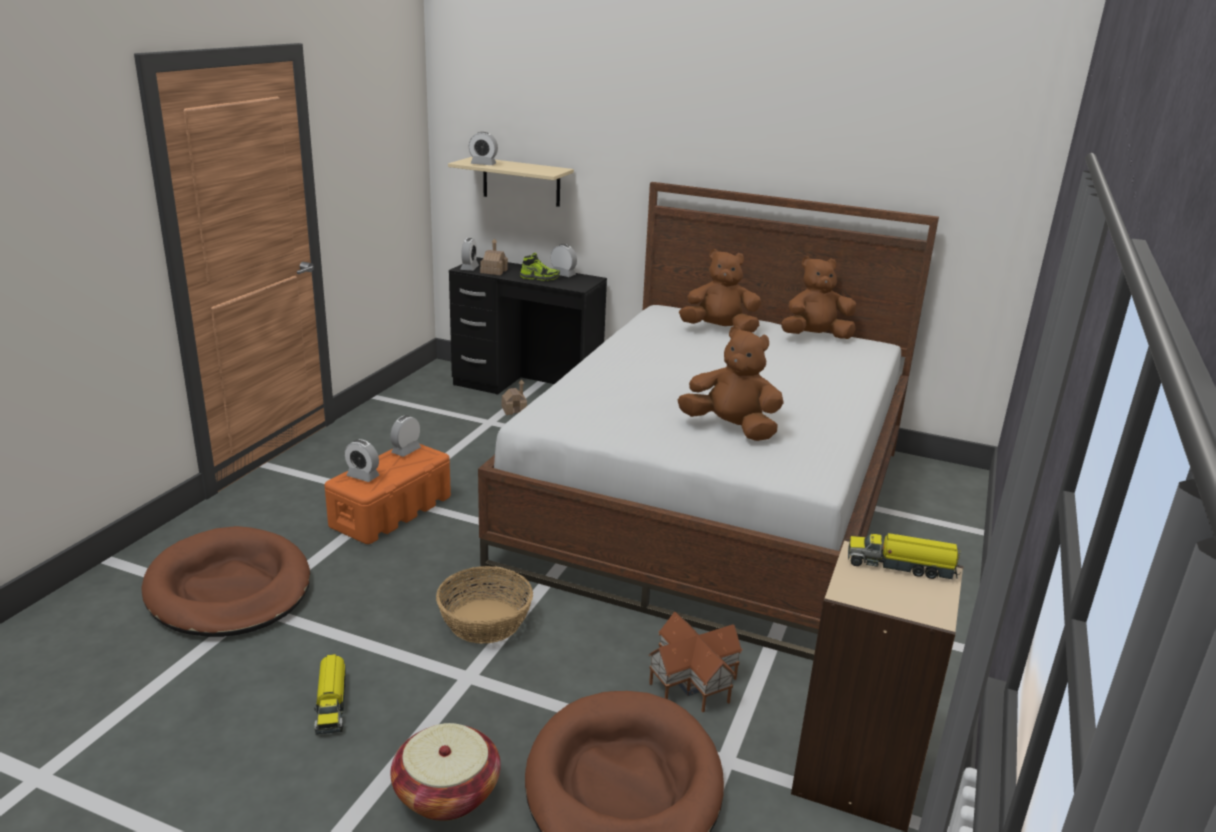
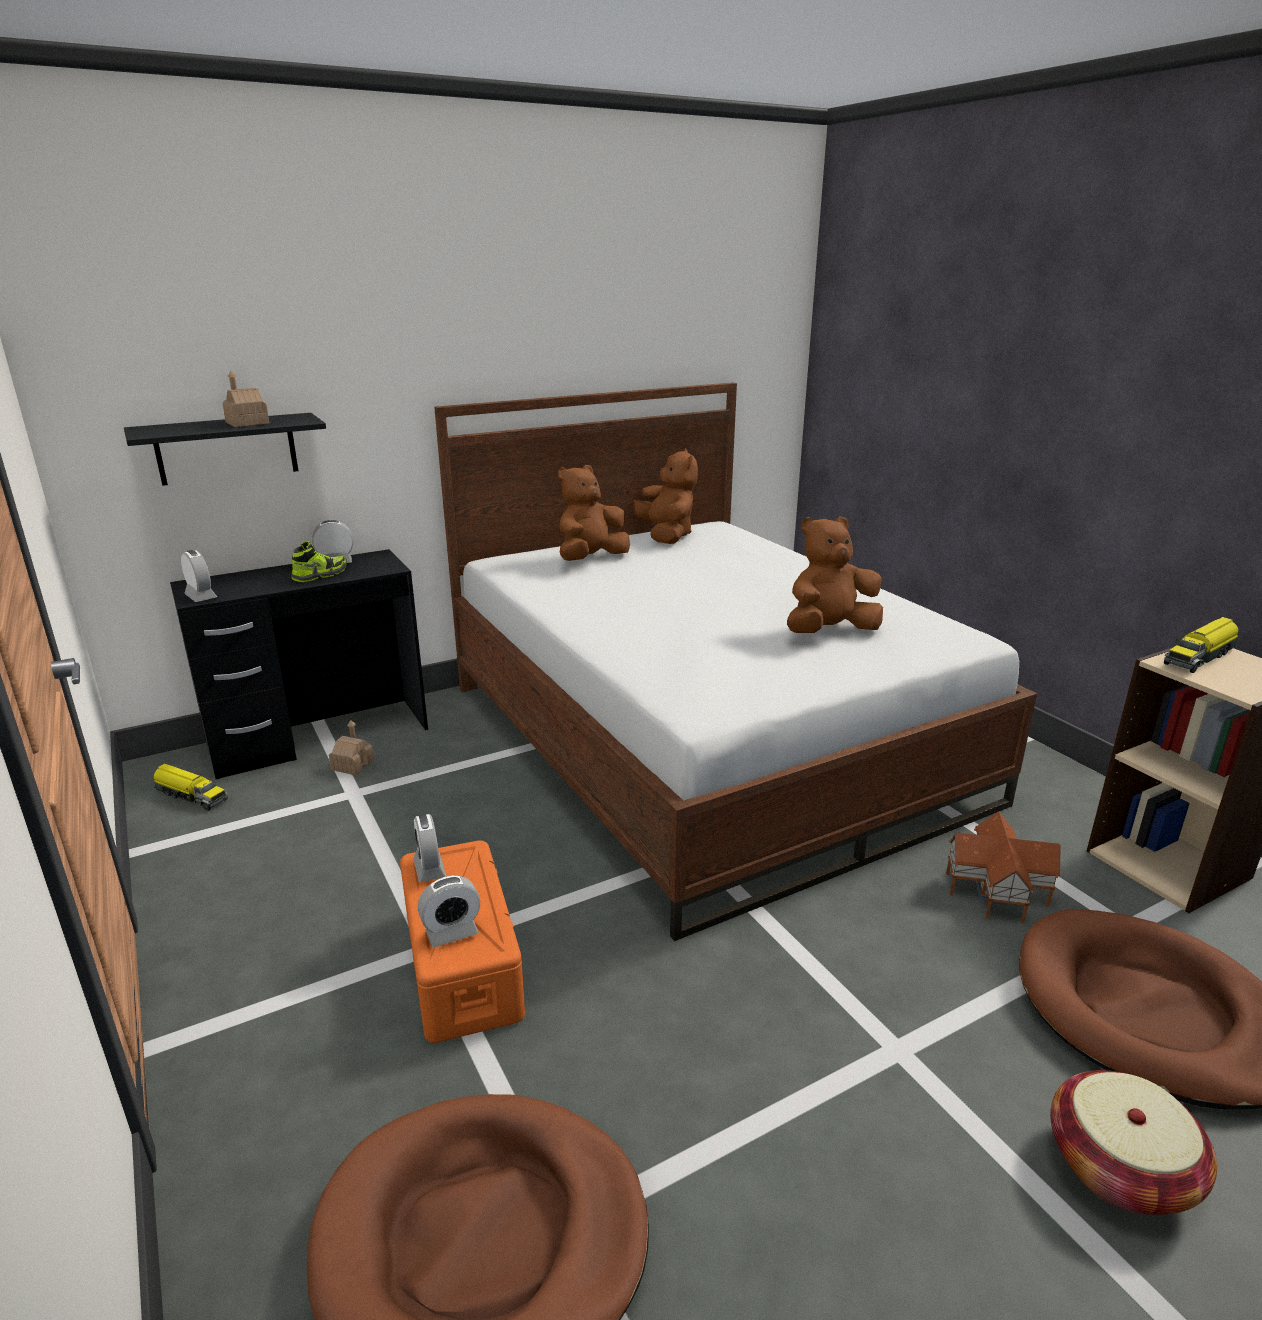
camera: 50 degrees left, 0 degrees up
toy truck [314,654,346,735] -> toy truck moved to [154,764,228,811]
basket [436,566,533,644] -> none
beige shelf [448,157,574,207] -> black shelf [124,413,326,486]
alarm clock [469,132,498,165] -> none
toy house [480,238,508,275] -> toy house moved to [223,371,269,427]
brown plush toy [782,257,856,339] -> brown plush toy turned 135 degrees clockwise [633,448,698,544]

